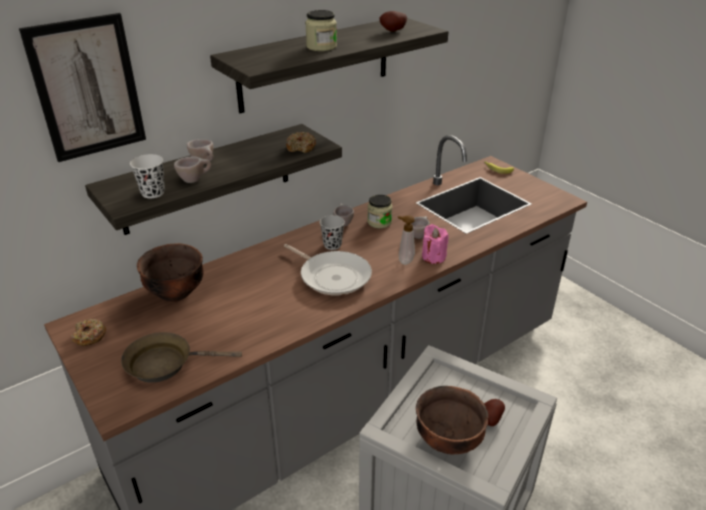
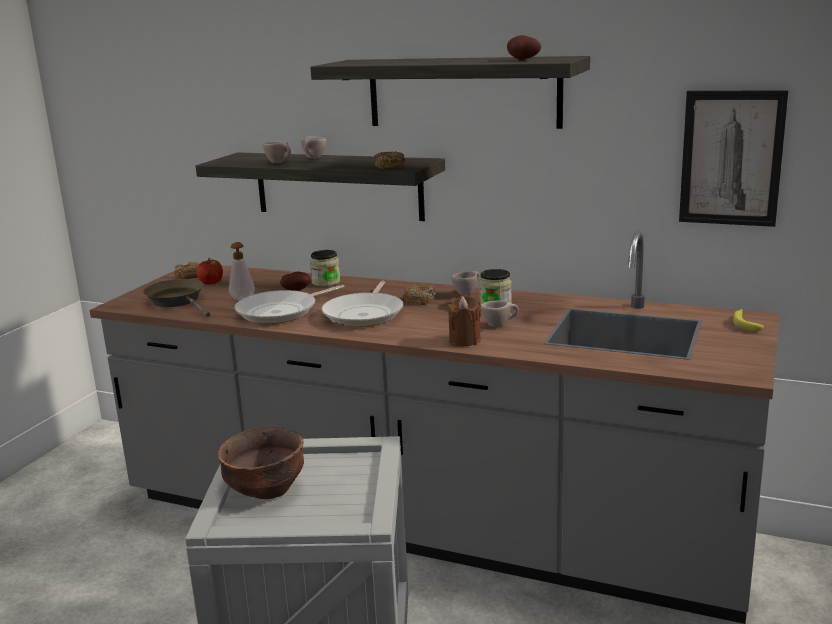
camera: 60 degrees right, 15 degrees down
picture [19,13,146,162] -> picture moved to [679,90,789,227]
white cup [130,154,165,198] -> none
brown bowl [137,243,204,302] -> none
jar [305,10,337,51] -> jar moved to [310,250,340,287]
black cup [320,215,345,250] -> donut [403,285,436,305]
soap dispenser [398,215,415,265] -> soap dispenser moved to [229,242,255,300]
pink candle [422,224,449,264] -> brown candle [447,295,481,346]
potato [484,399,505,426] -> potato moved to [280,271,311,291]
none -> apple [196,258,223,284]
none -> frying pan [235,285,345,324]

